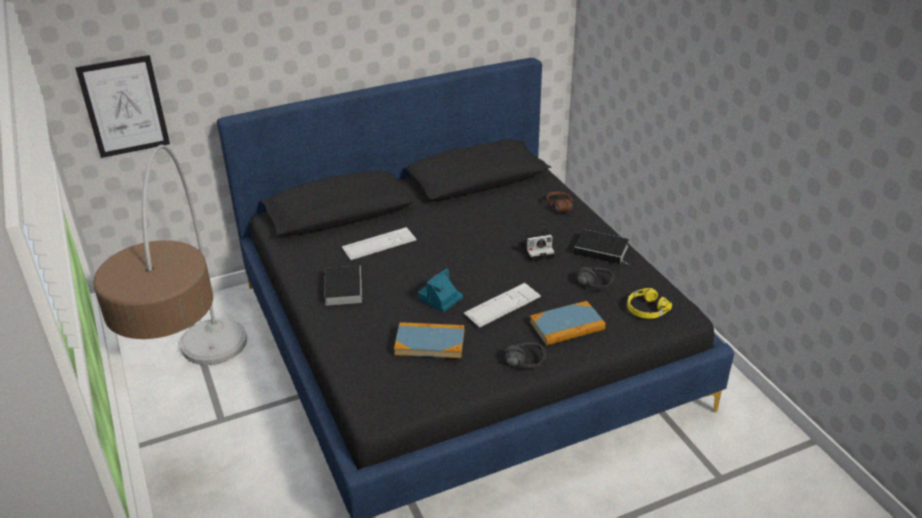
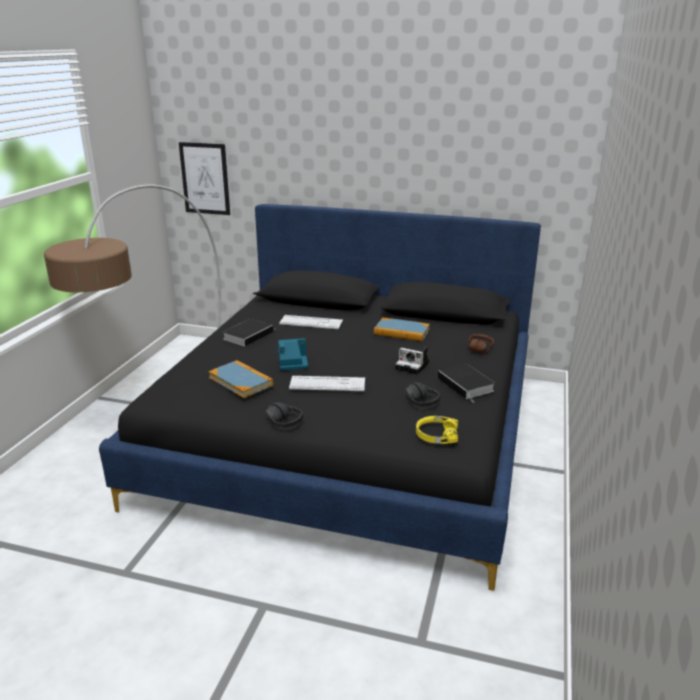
camera: 40 degrees right, 10 degrees down
book [530,301,606,346] -> book moved to [374,318,430,341]

